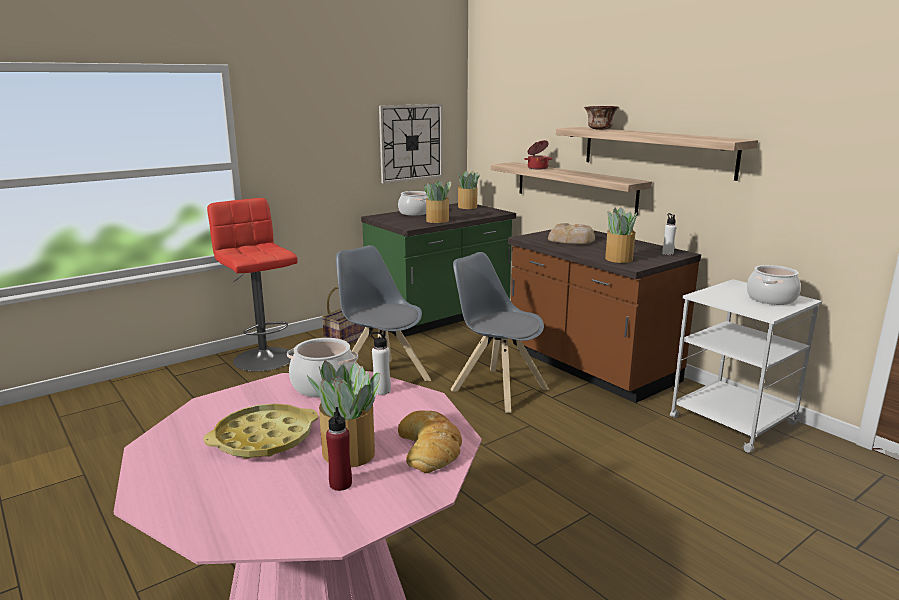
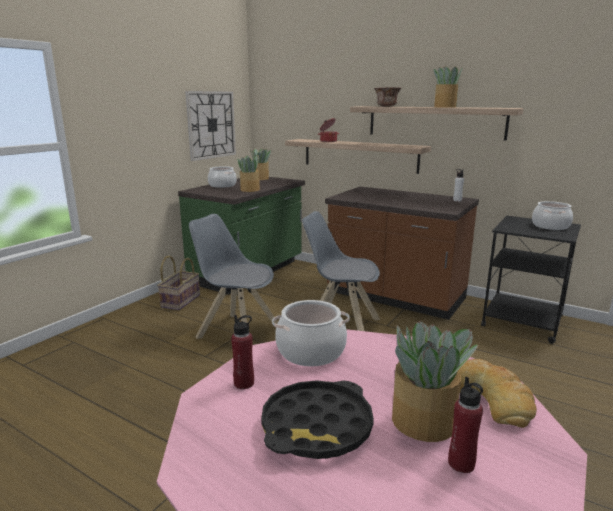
camera: 20 degrees left, 0 degrees up
yellow tray [203,404,318,459] -> black tray [261,380,374,459]
red stool [207,198,298,371] -> none
white bottle [371,331,391,395] -> none
bread [548,223,595,244] -> none
potted plant [605,207,637,263] -> potted plant moved to [434,66,463,108]
white cart [670,279,822,453] -> black cart [481,216,581,344]
none -> red bottle [231,315,254,389]

